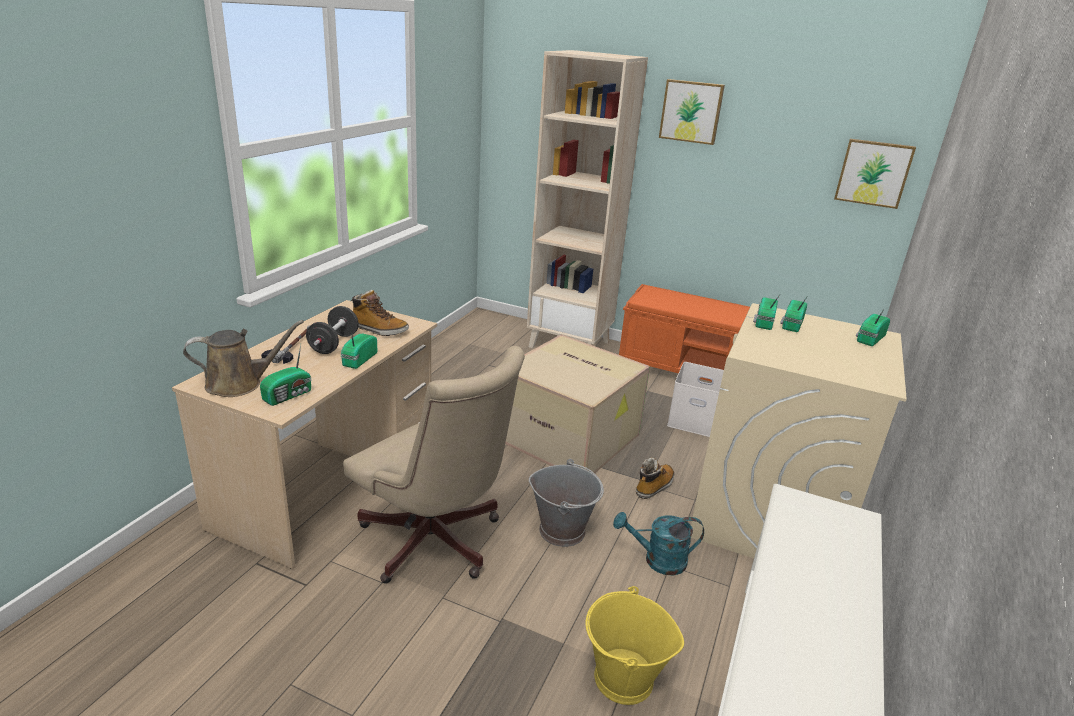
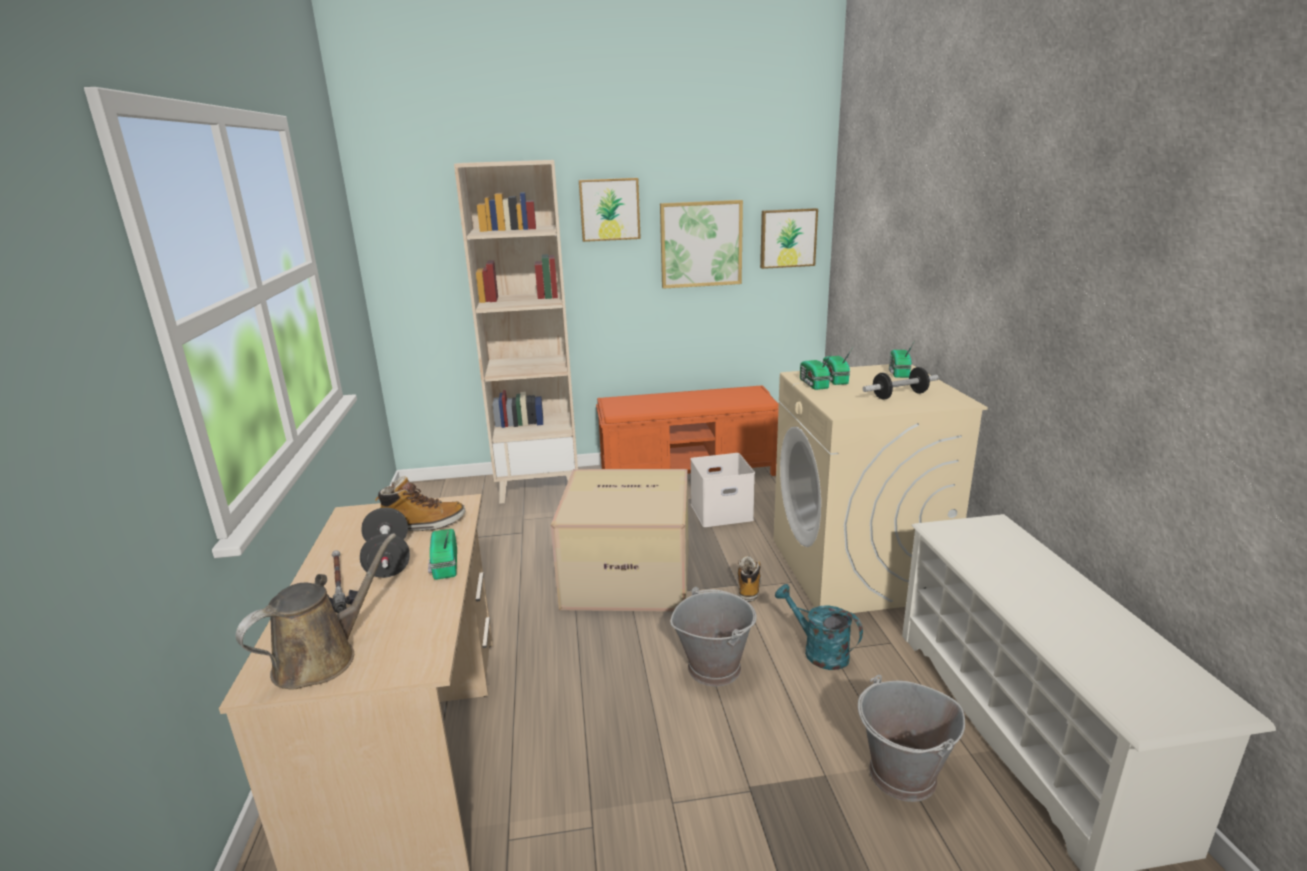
camera: 30 degrees left, 5 degrees down
radio [260,345,312,406] -> none
beige office chair [343,346,525,583] -> none
yellow bucket [586,586,684,705] -> grey bucket [858,675,965,802]
turquoise watering can [613,512,704,576] -> turquoise watering can turned 75 degrees clockwise [775,584,863,670]
none -> picture [660,200,743,289]
none -> dumbbell [863,367,938,400]

